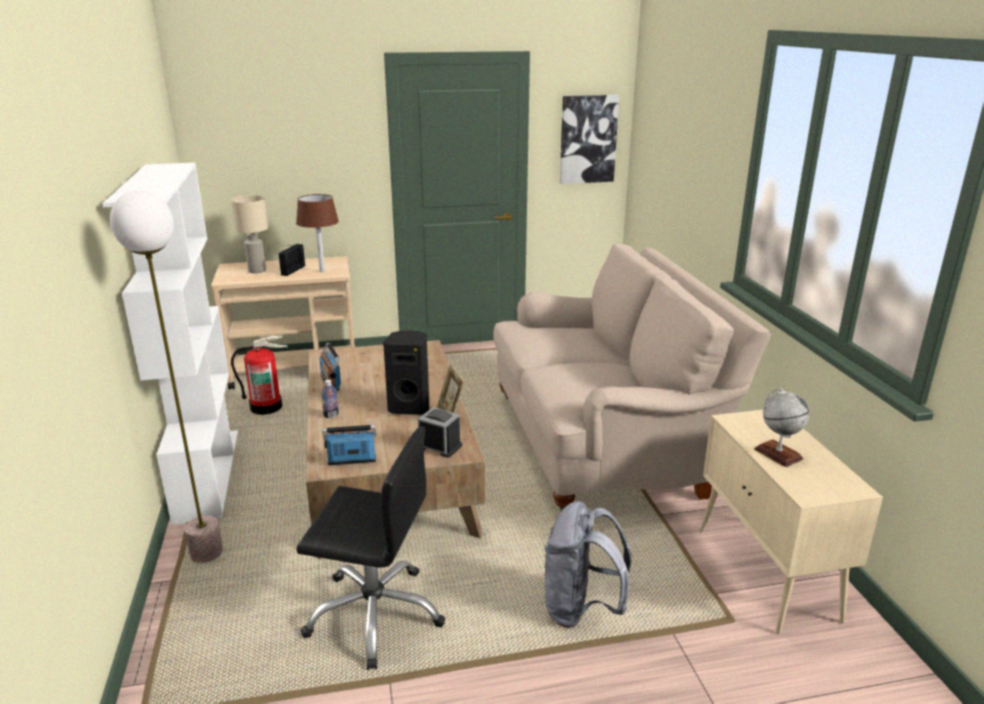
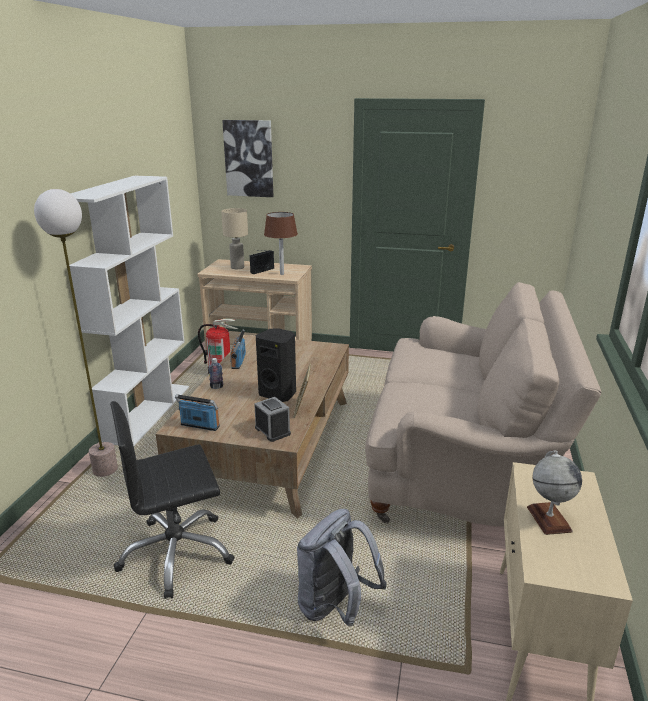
camera: 25 degrees right, 0 degrees up
black office chair [296,426,445,670] -> black office chair turned 120 degrees clockwise [110,401,235,599]
picture [560,95,619,184] -> picture moved to [222,120,273,197]

